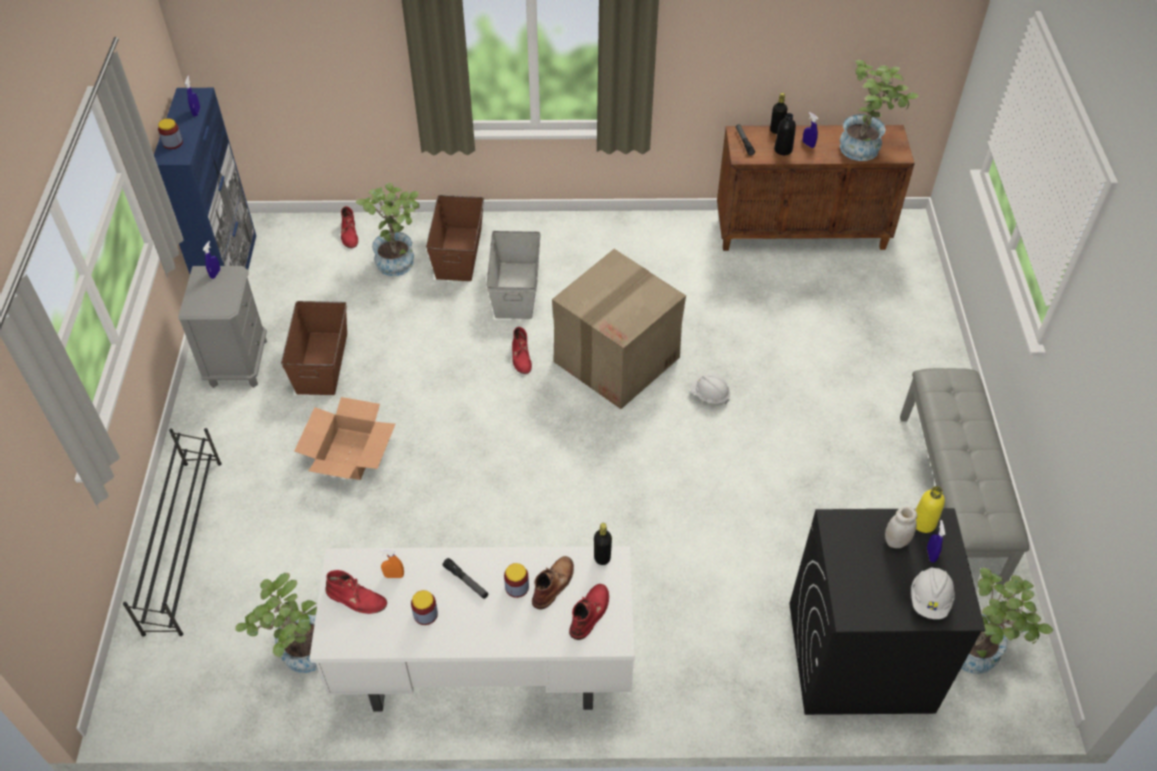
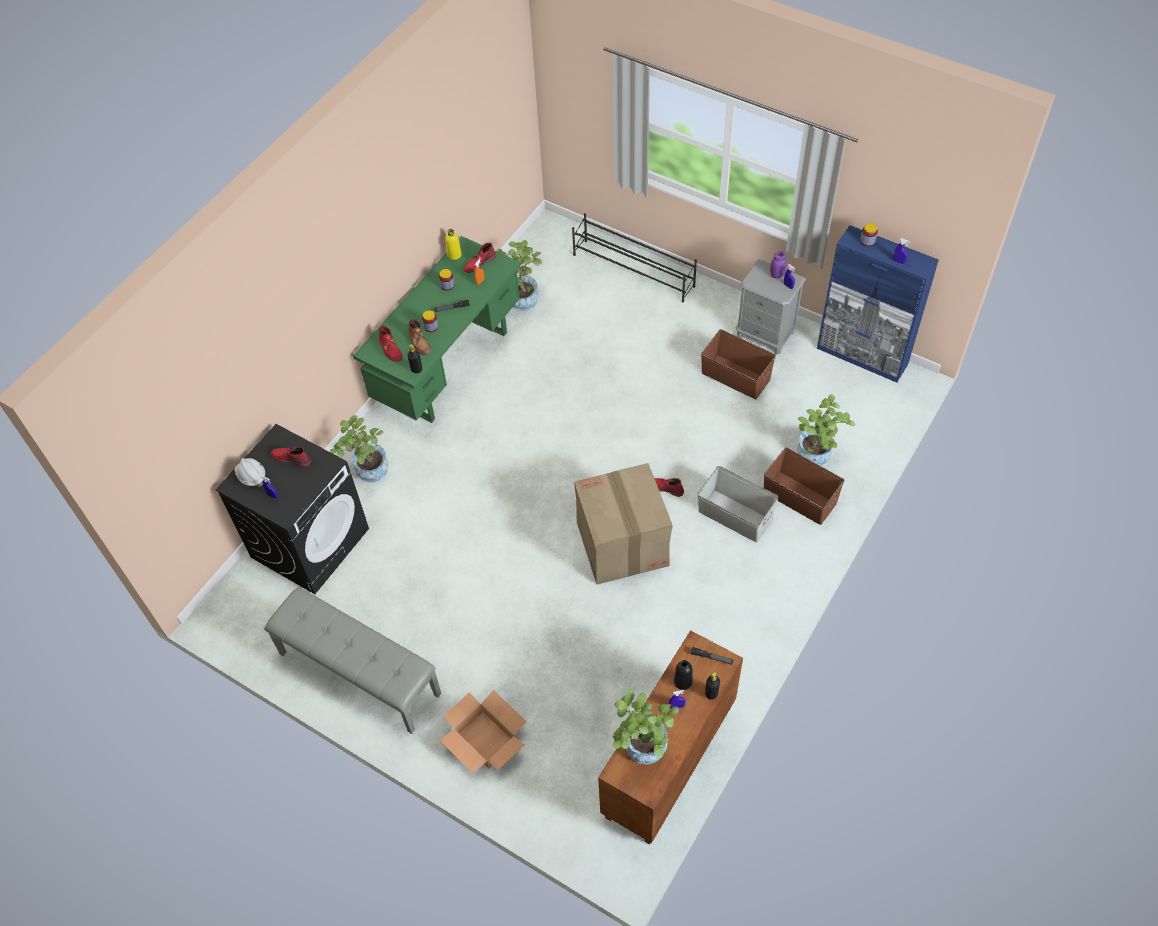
camera: 125 degrees right, 5 degrees up
cardboard box [294,397,395,480] -> cardboard box moved to [440,690,527,773]
white desk [309,546,635,711] -> green desk [353,236,521,423]
red boot [341,206,358,248] -> red boot moved to [271,447,311,467]
white hard hat [691,374,730,404] -> none
white jar [885,507,917,548] -> none
yellow bottle [916,486,945,533] -> yellow bottle moved to [445,229,462,260]
potted plant [961,568,1053,674] -> potted plant moved to [330,415,388,482]
none -> purple jar [770,251,787,278]

